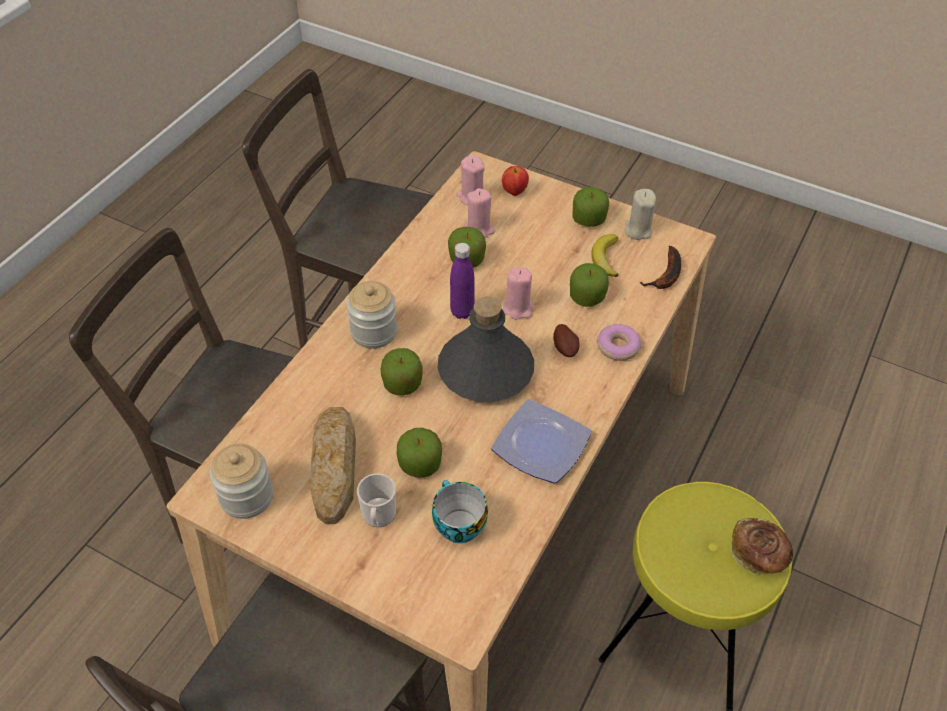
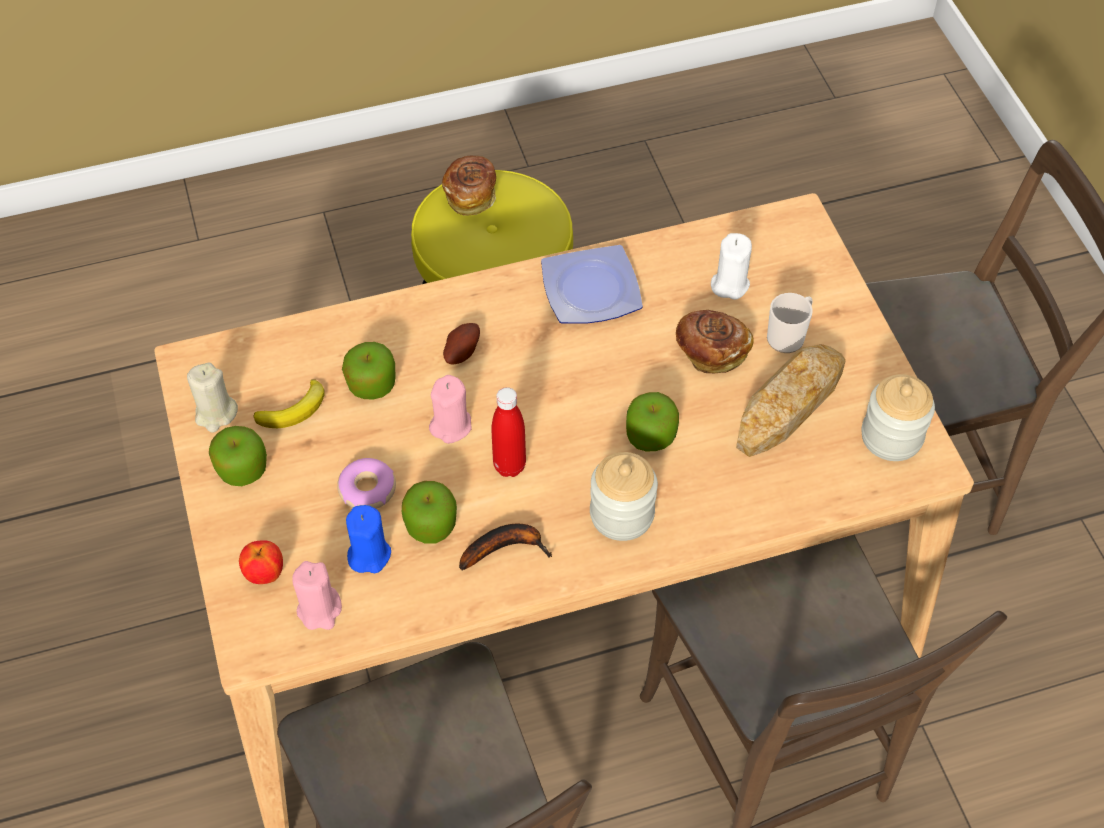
camera: 135 degrees left, 5 degrees up
apple [397,428,442,478] -> bread [676,310,753,373]
cup [432,480,488,543] -> white candle [711,233,752,300]
grey bottle [438,297,534,402] -> none
purple bottle [450,243,475,319] -> red bottle [491,387,526,477]
pink candle [464,188,495,238] -> blue candle [346,505,391,573]
donut [597,324,641,361] -> donut moved to [337,458,396,509]
banana [640,246,681,289] -> banana moved to [459,524,553,571]

